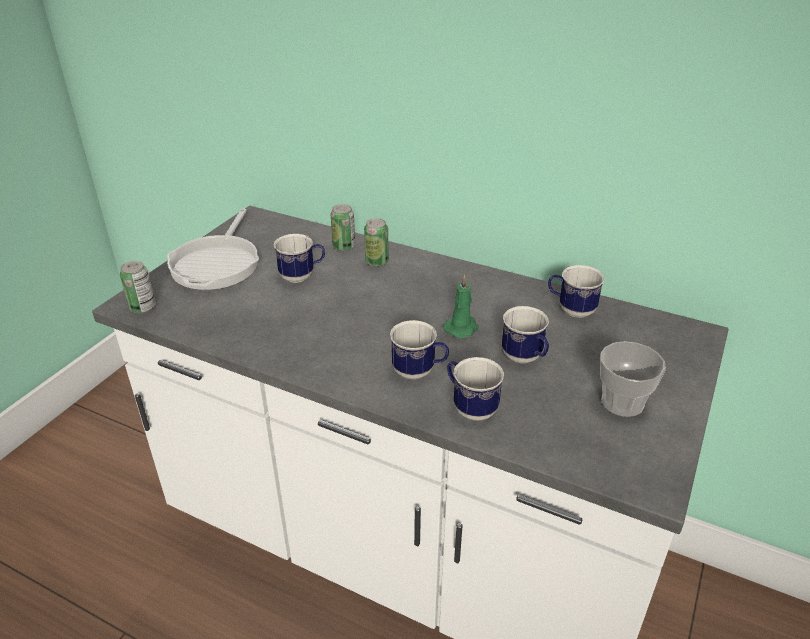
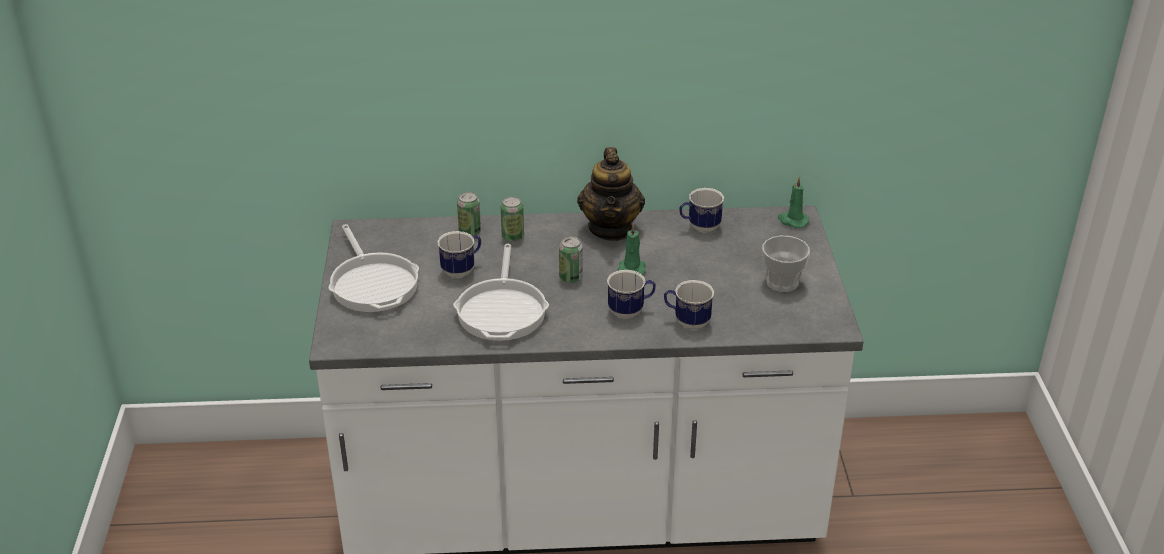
camera: 30 degrees left, 0 degrees up
can [120,261,156,313] -> can moved to [559,236,583,283]
mug [502,306,549,363] -> none
none -> frying pan [453,244,549,341]
none -> teapot [577,147,645,241]
none -> green candle [778,177,810,228]

